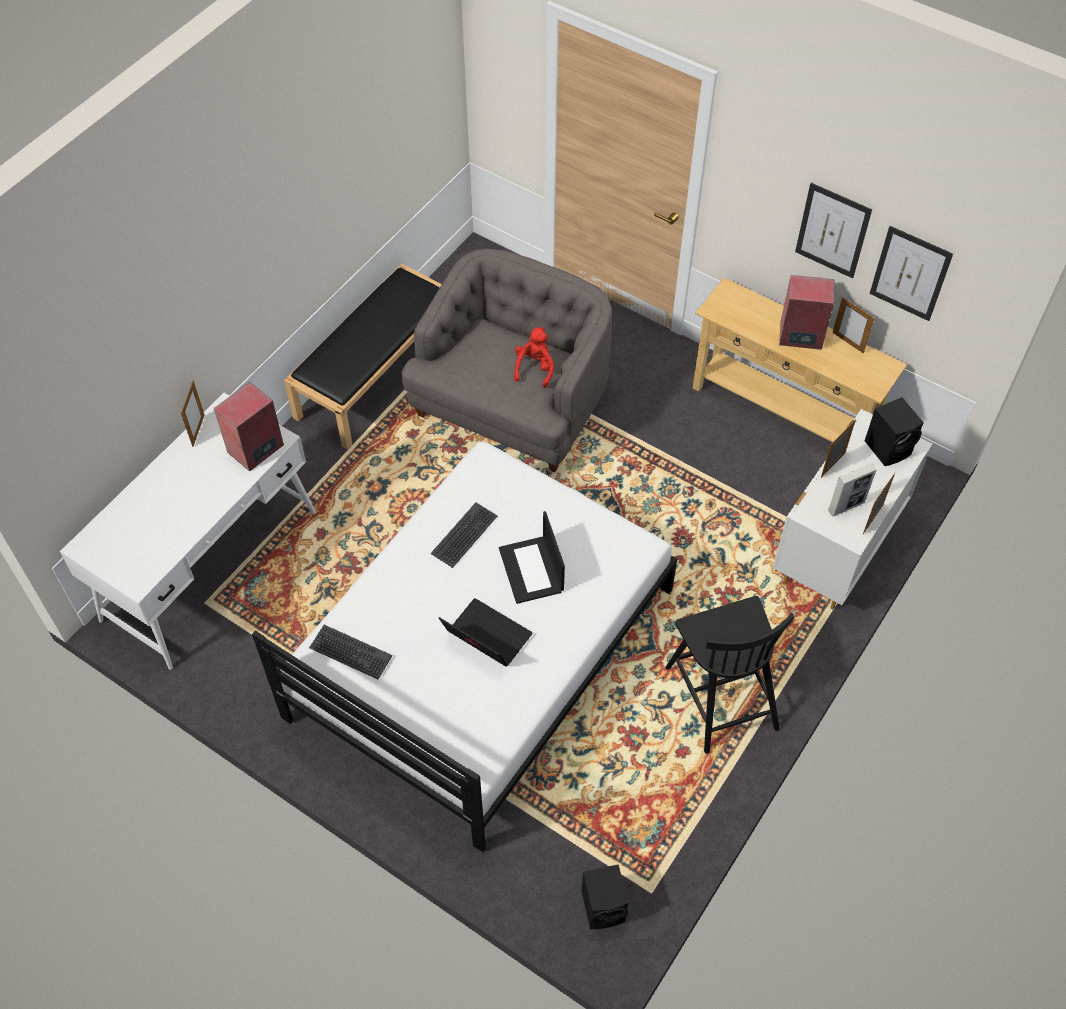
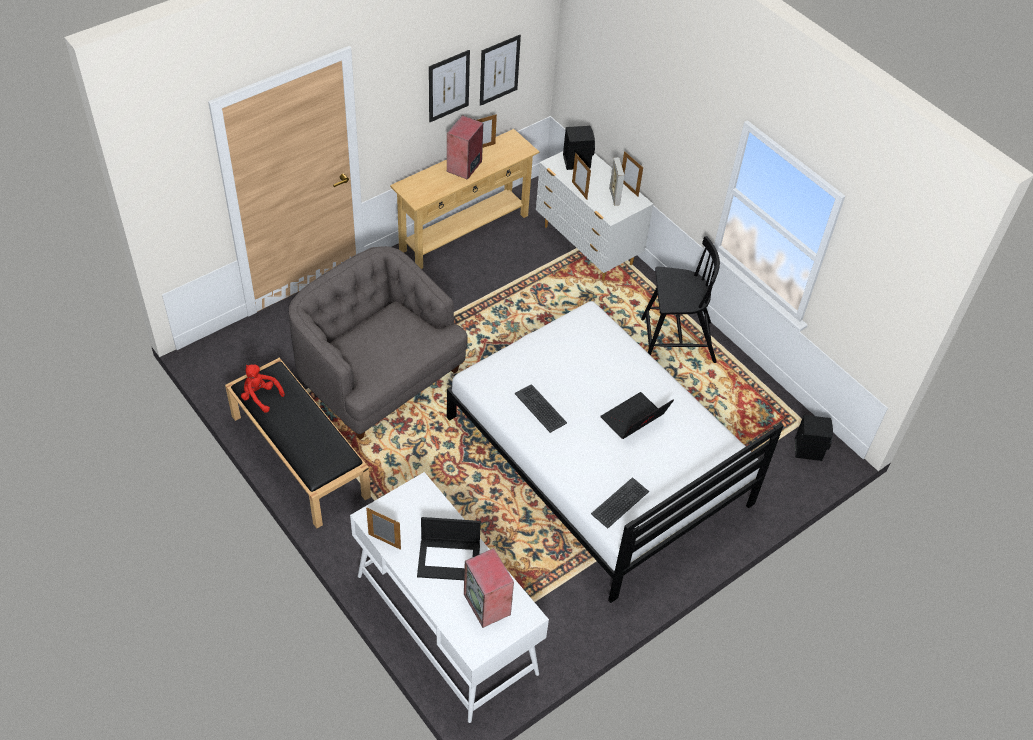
camera: 75 degrees left, 5 degrees down
speaker [214,382,284,472] -> speaker moved to [464,548,514,628]
laptop [499,511,565,604] -> laptop moved to [417,517,481,580]
red plush toy [514,327,554,388] -> red plush toy moved to [241,364,285,413]

